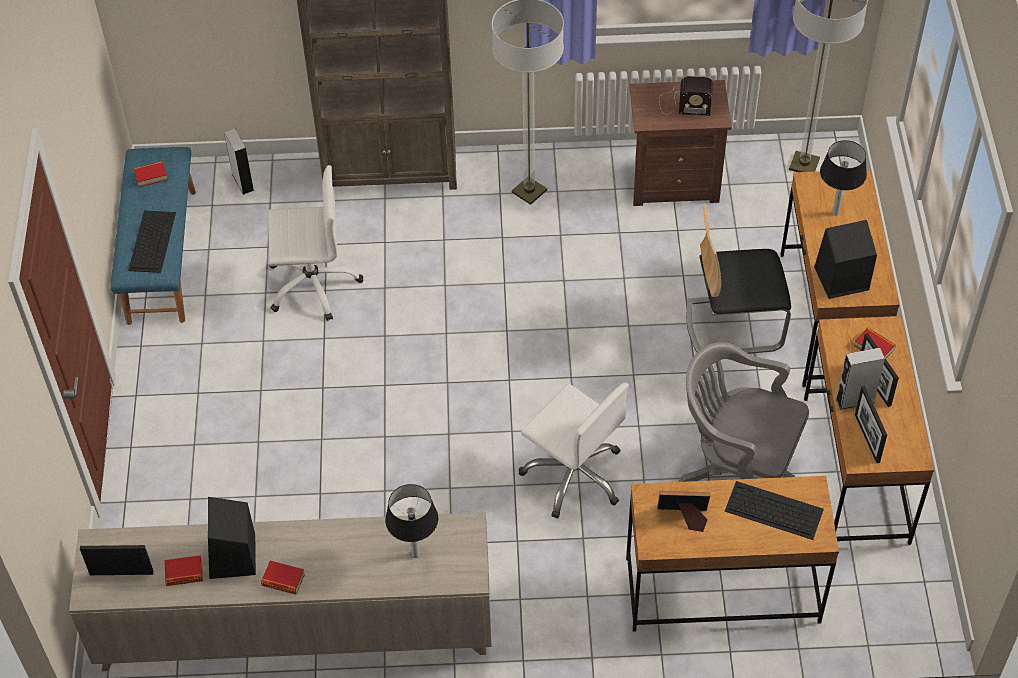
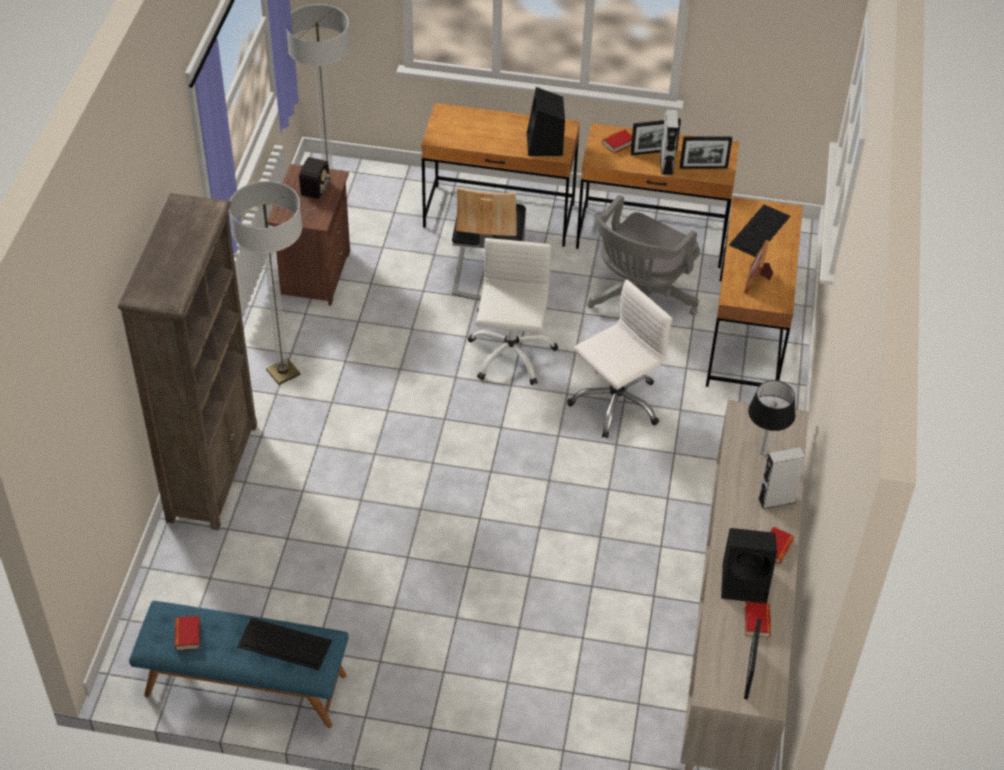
camera: 80 degrees left, 5 degrees down
grey speaker [224,129,254,195] -> grey speaker moved to [758,447,806,509]
white office chair [268,165,363,321] -> white office chair moved to [468,238,558,385]
table lamp [820,140,867,216] -> none

